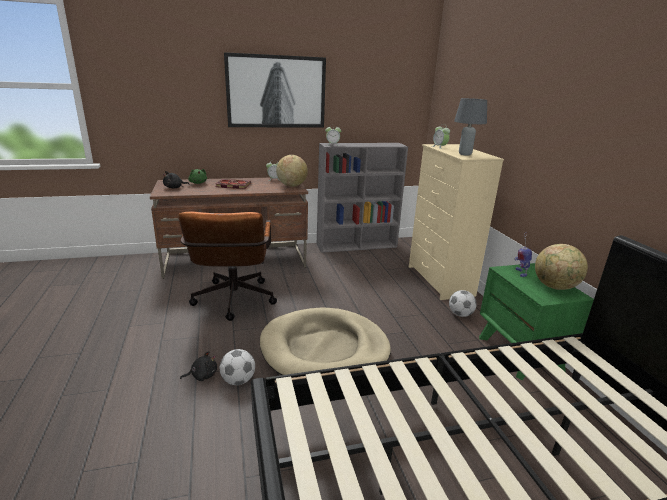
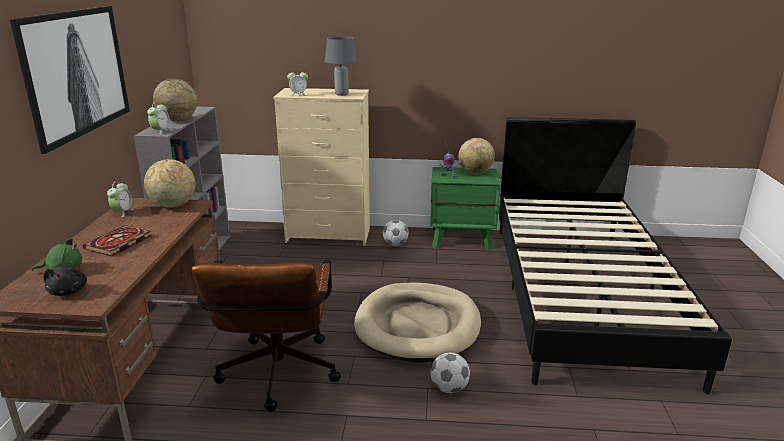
camera: 70 degrees left, 0 degrees up
brown office chair [178,212,277,321] -> brown office chair turned 75 degrees clockwise [192,259,341,412]
black plush toy [180,351,217,381] -> none
none -> globe [153,79,197,121]

